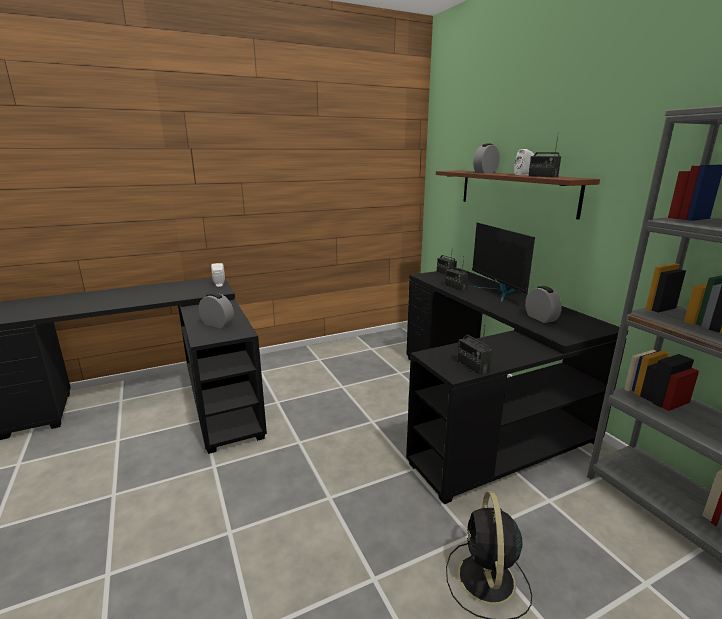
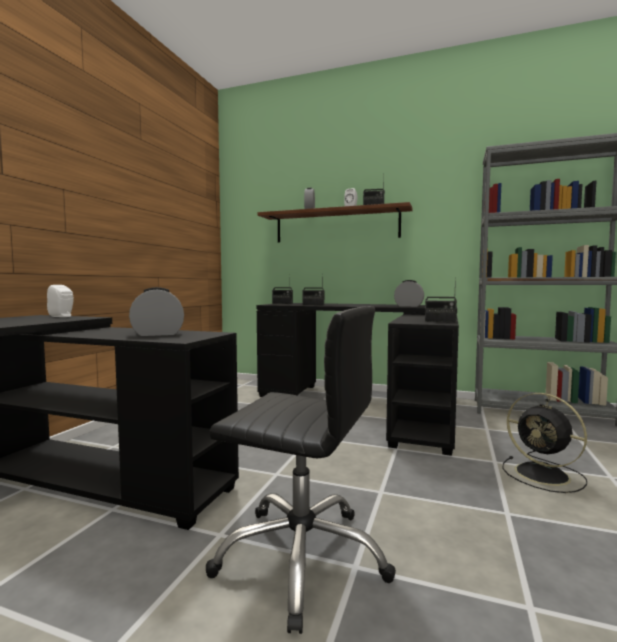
camera: 45 degrees left, 15 degrees down
monitor [470,223,535,302] -> none
none -> black office chair [206,306,396,634]

